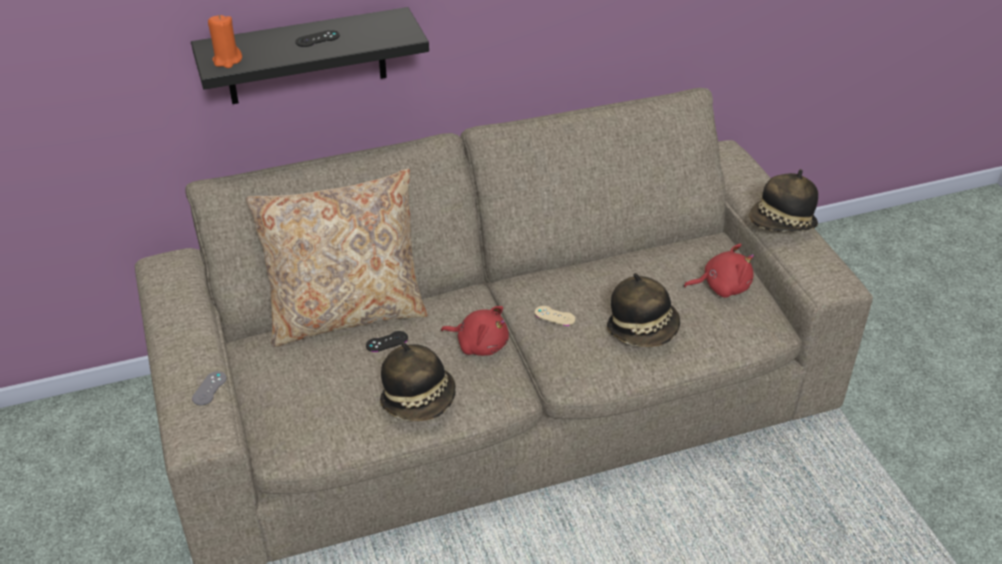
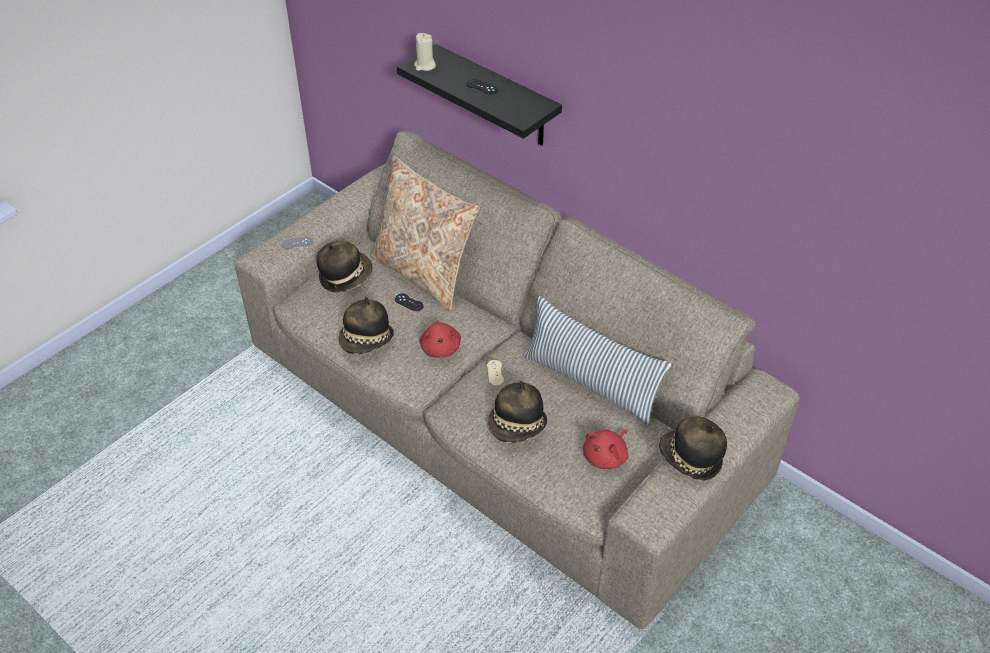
camera: 60 degrees right, 5 degrees up
orange candle [208,15,242,68] -> beige candle [414,33,436,71]
red plush toy [684,244,754,298] -> red plush toy turned 75 degrees clockwise [583,430,628,469]
none -> hat [316,241,373,293]
none -> pillow [523,296,671,426]

